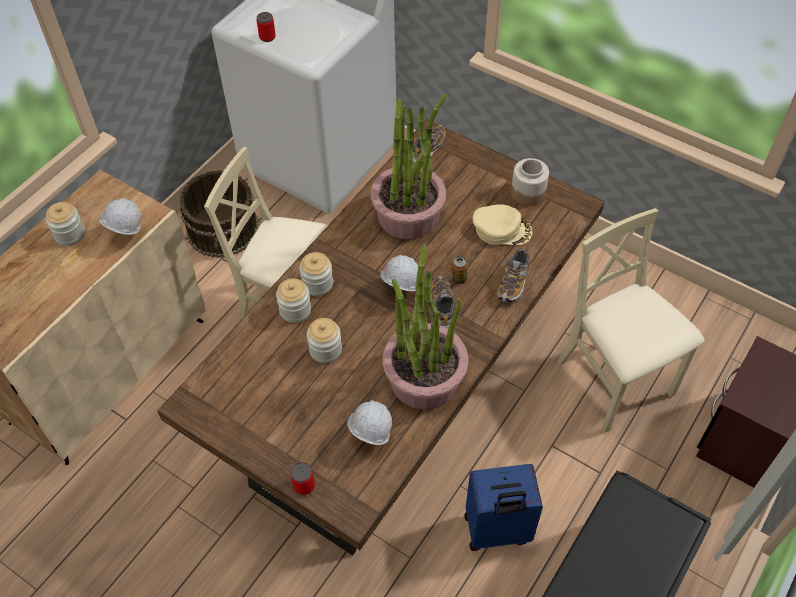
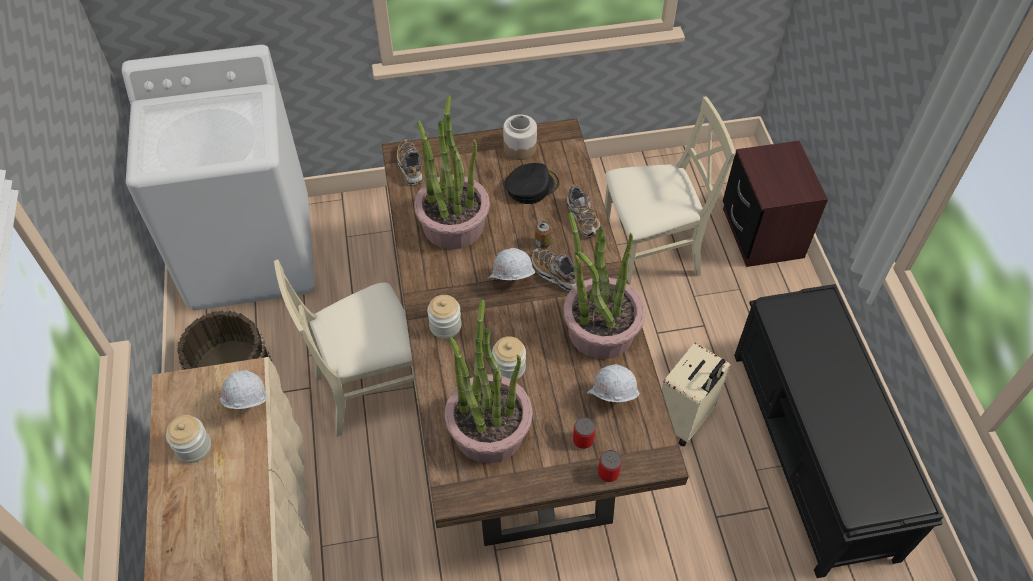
camera: 45 degrees left, 0 degrees up
can [257,12,276,42] -> can moved to [573,417,595,449]
jar [276,278,311,323] -> none
blue suitcase [464,464,543,551] -> beige suitcase [662,342,731,447]
beige cap [473,204,532,245] -> black cap [504,163,559,204]
beige chair [557,208,705,433] -> beige chair turned 150 degrees clockwise [604,96,736,285]
none -> potted plant [445,299,533,463]

